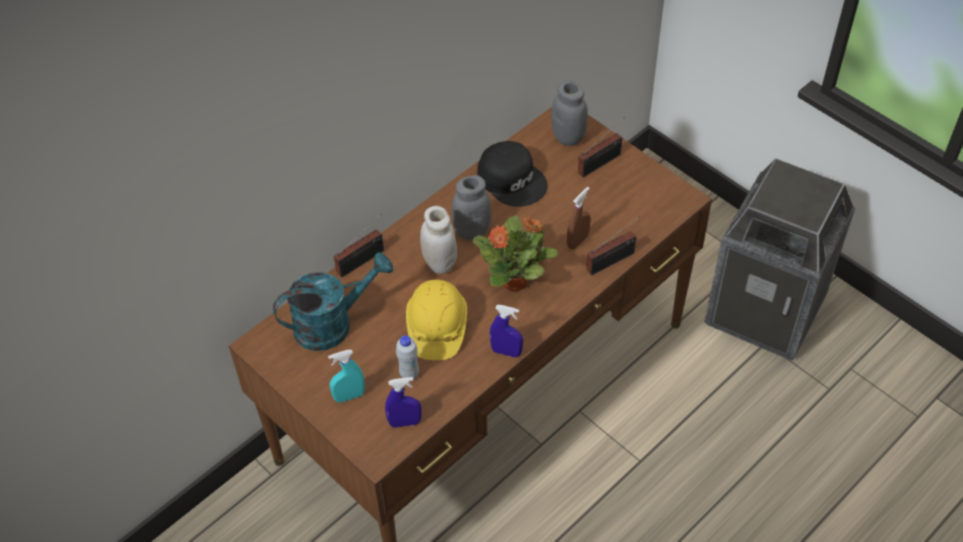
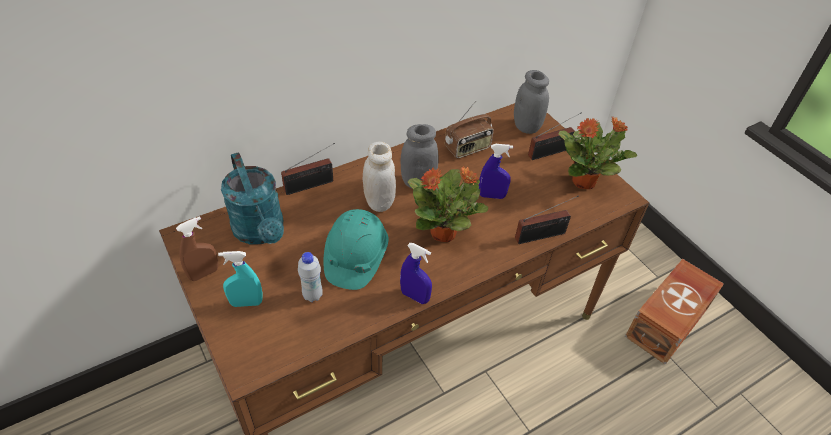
camera: 10 degrees right, 5 degrees down
turquoise watering can [273,252,394,351] -> turquoise watering can turned 75 degrees clockwise [221,152,284,245]
blue spray bottle [385,377,421,428] -> blue spray bottle moved to [479,144,513,199]
yellow hard hat [406,279,467,360] -> turquoise hard hat [323,209,389,290]
black cap [477,141,548,207] -> radio [445,101,494,159]
brown spray bottle [567,187,591,249] -> brown spray bottle moved to [176,216,218,281]
trash can [704,158,855,361] -> brown storage box [625,259,724,365]
none -> potted plant [558,116,637,189]

